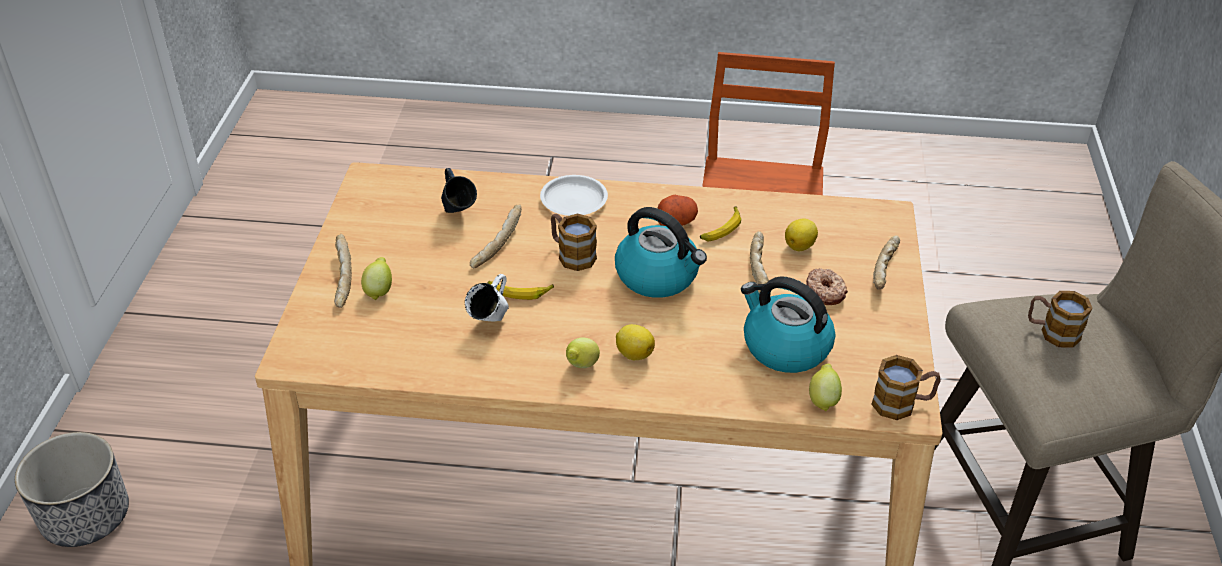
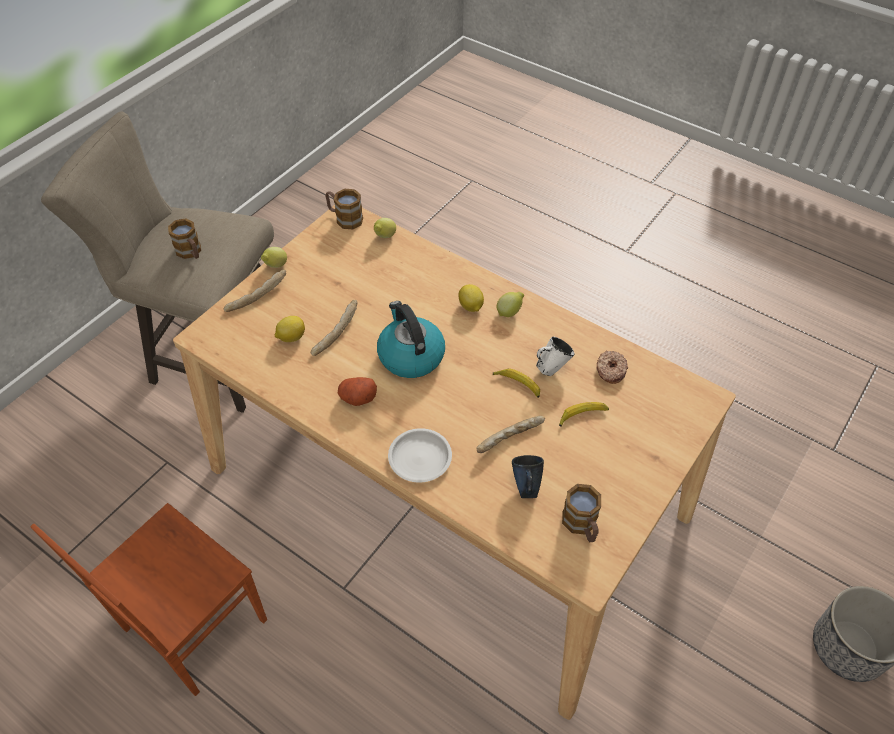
camera: 150 degrees left, 10 degrees up
bread [334,234,352,308] -> none
lemon [361,257,392,300] -> lemon moved to [261,247,287,268]
mug [551,214,597,271] -> mug moved to [562,484,601,542]
banana [700,206,741,242] -> banana moved to [559,402,609,427]
kettle [741,276,835,373] -> none
donut [806,268,848,305] -> donut moved to [596,350,628,384]

